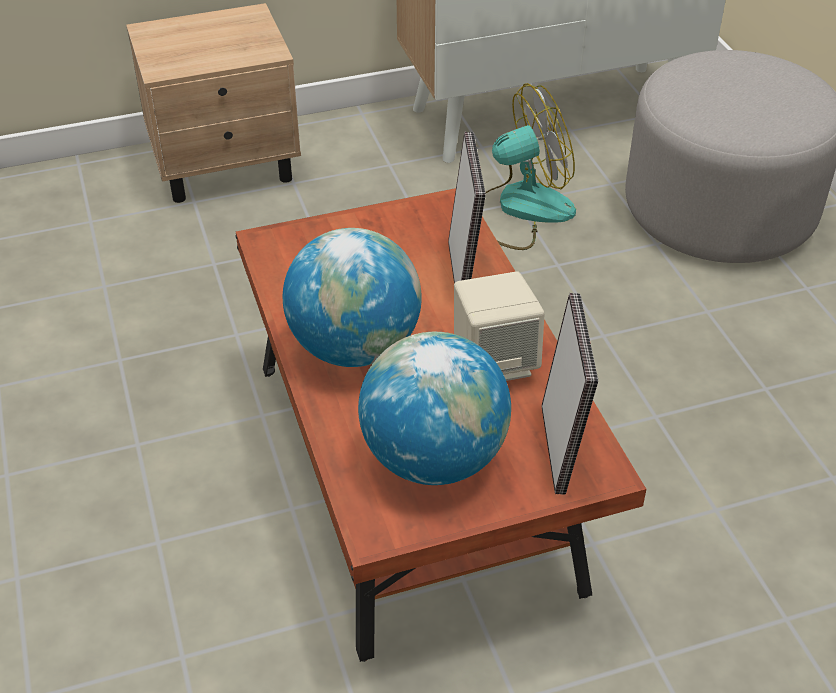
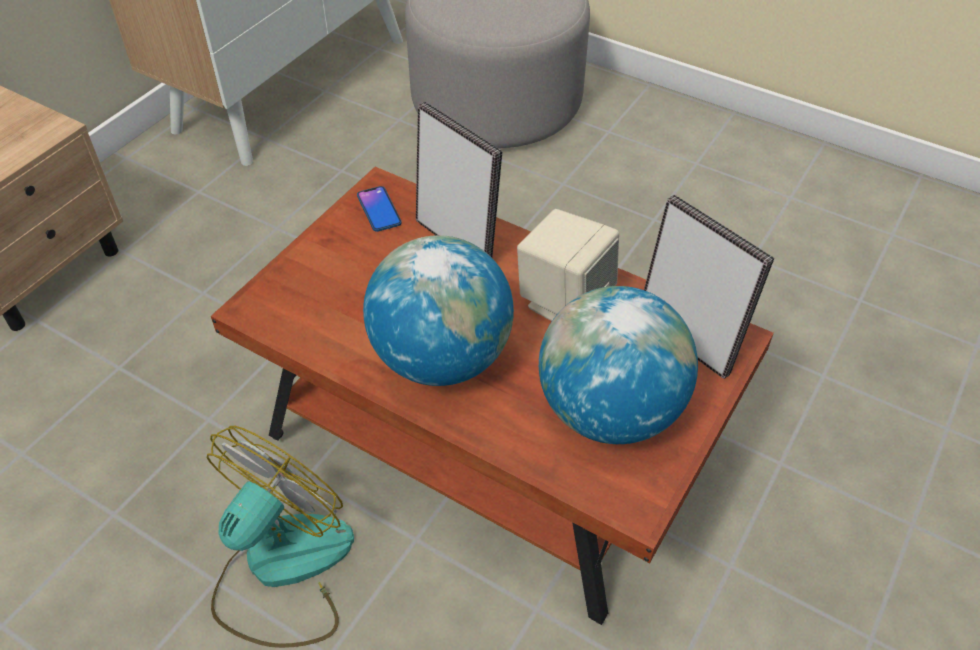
camera: 40 degrees left, 5 degrees up
fan [485,83,576,250] -> fan moved to [207,426,354,648]
none -> phone [357,186,402,232]

